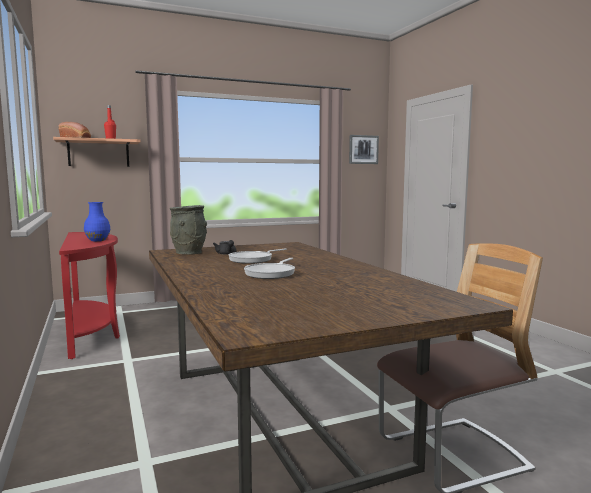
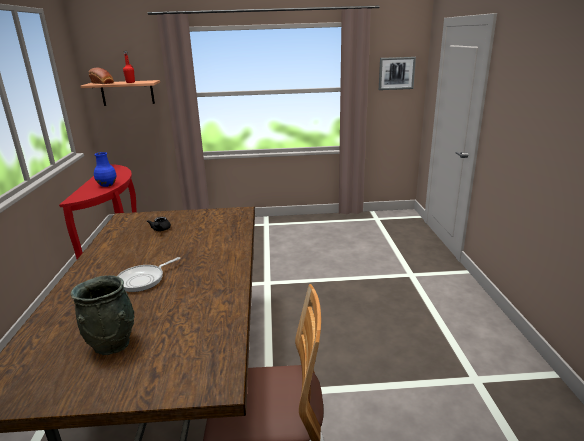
camera: 20 degrees right, 15 degrees up
grey vase [170,205,207,255] -> grey vase moved to [71,275,135,355]
frying pan [229,249,287,264] -> none

